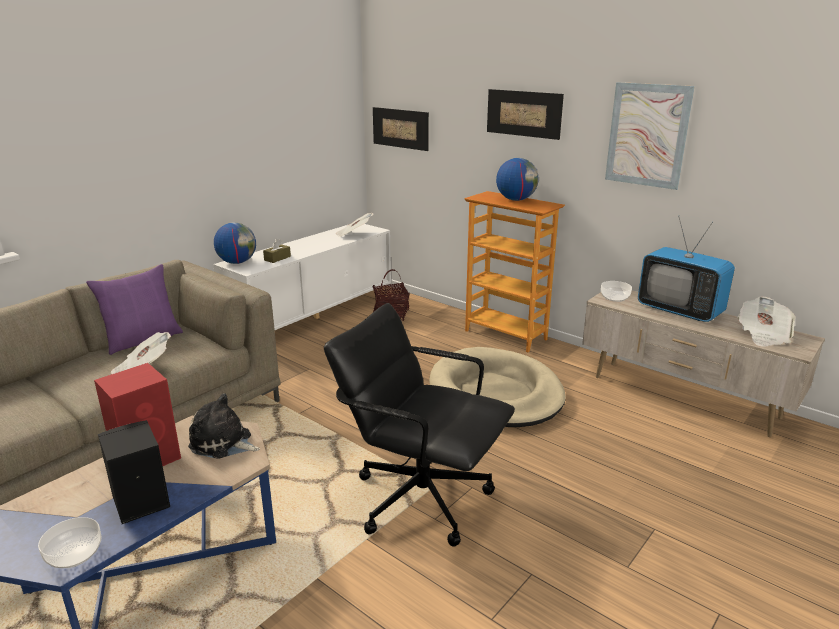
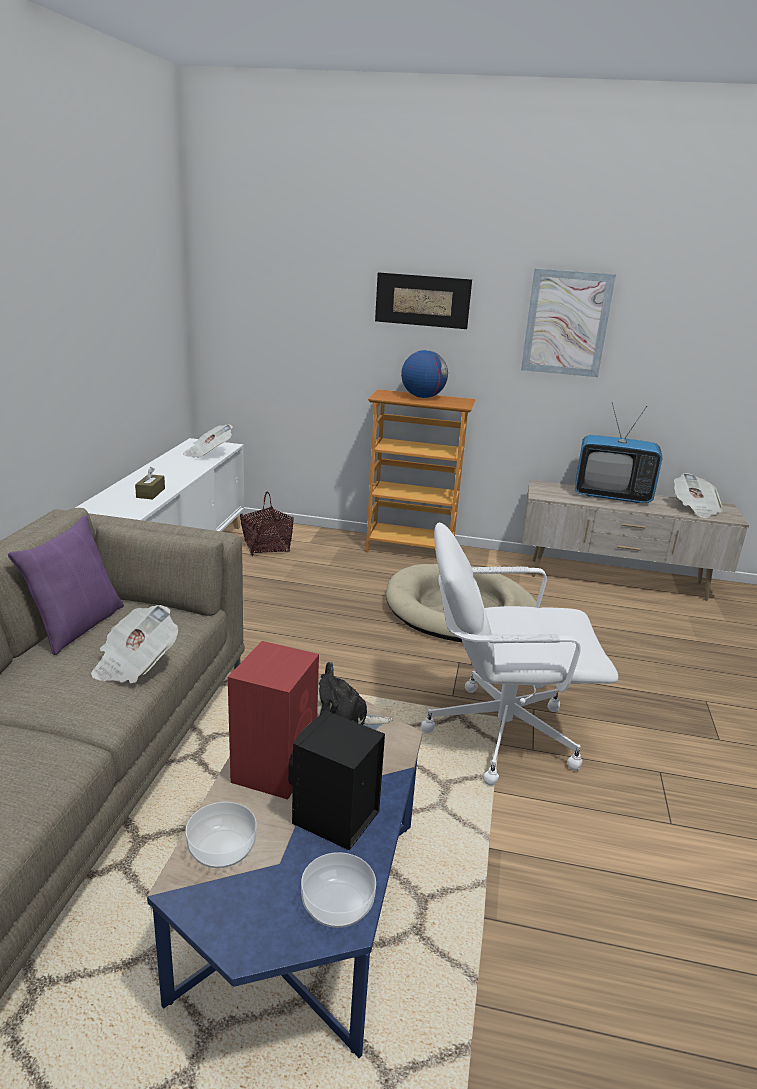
camera: 30 degrees left, 0 degrees up
globe [214,222,256,264] -> none
black office chair [324,303,515,547] -> white office chair [421,522,618,785]
picture [373,107,429,151] -> none
bowl [601,281,632,302] -> bowl moved to [185,802,257,868]

